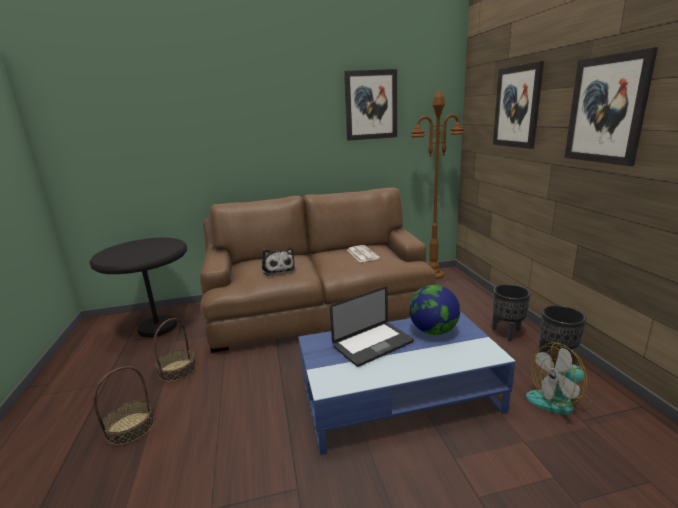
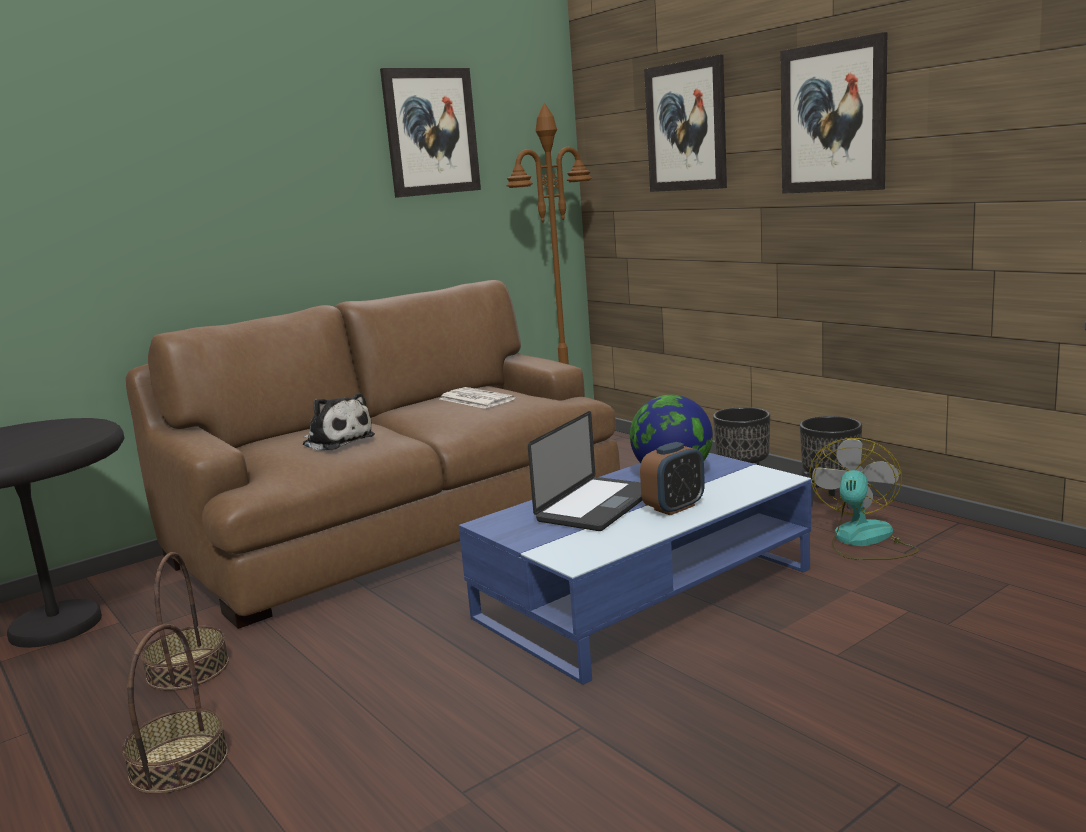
camera: 25 degrees left, 5 degrees down
fan [526,342,592,415] -> fan turned 150 degrees clockwise [809,438,919,560]
none -> alarm clock [640,442,705,515]

